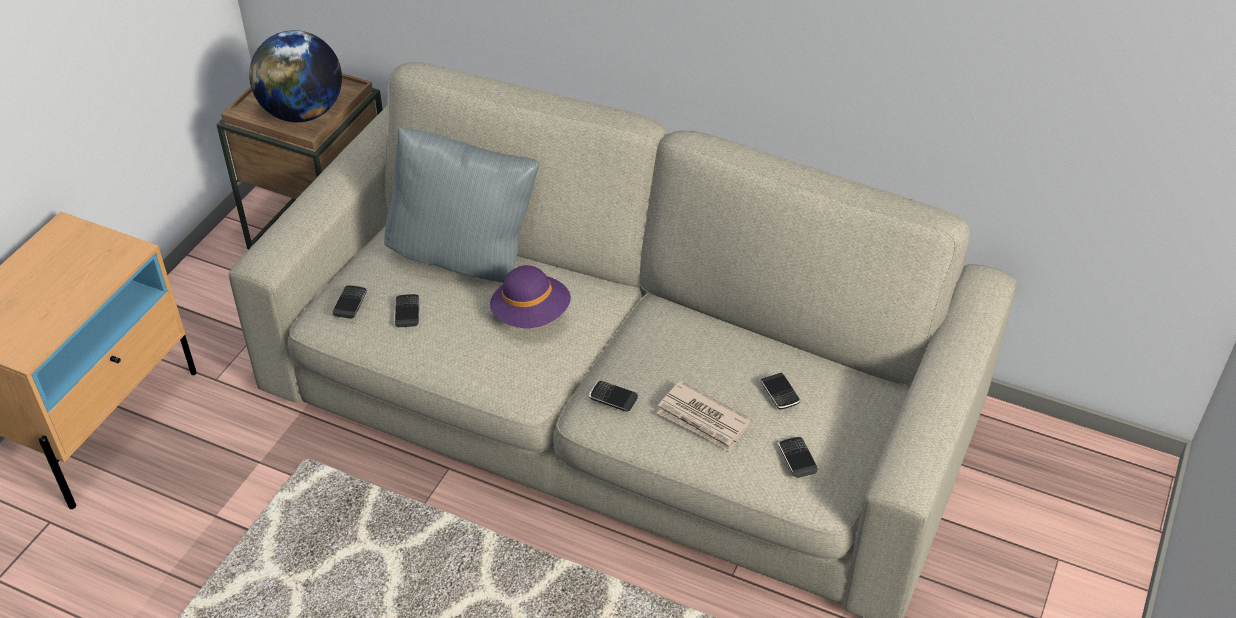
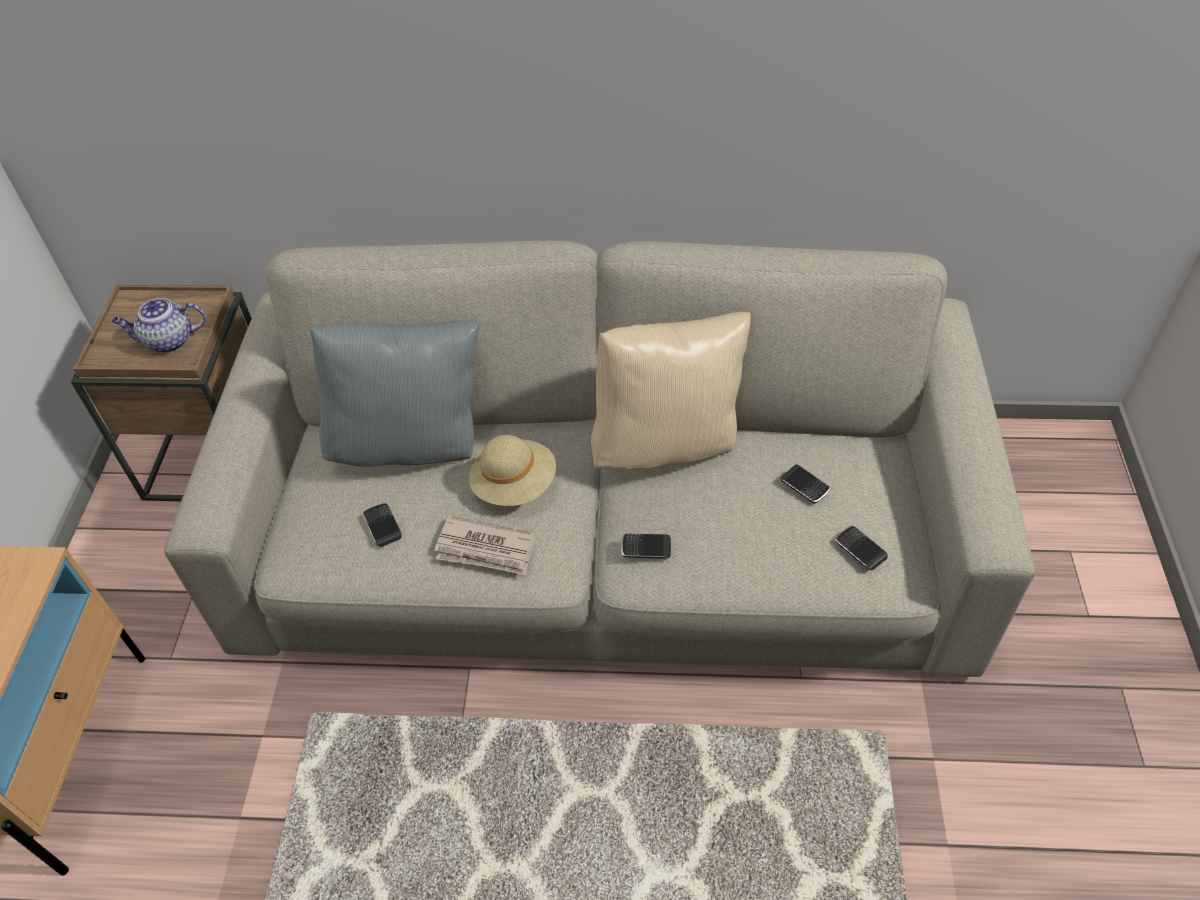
camera: 20 degrees left, 5 degrees up
globe [249,30,342,122] -> teapot [112,298,206,353]
phone [333,285,367,319] -> none
purple hat [490,265,571,328] -> beige hat [469,435,556,506]
newspaper [657,381,751,452] -> newspaper moved to [434,515,535,575]
none -> beige pillow [591,312,751,470]

